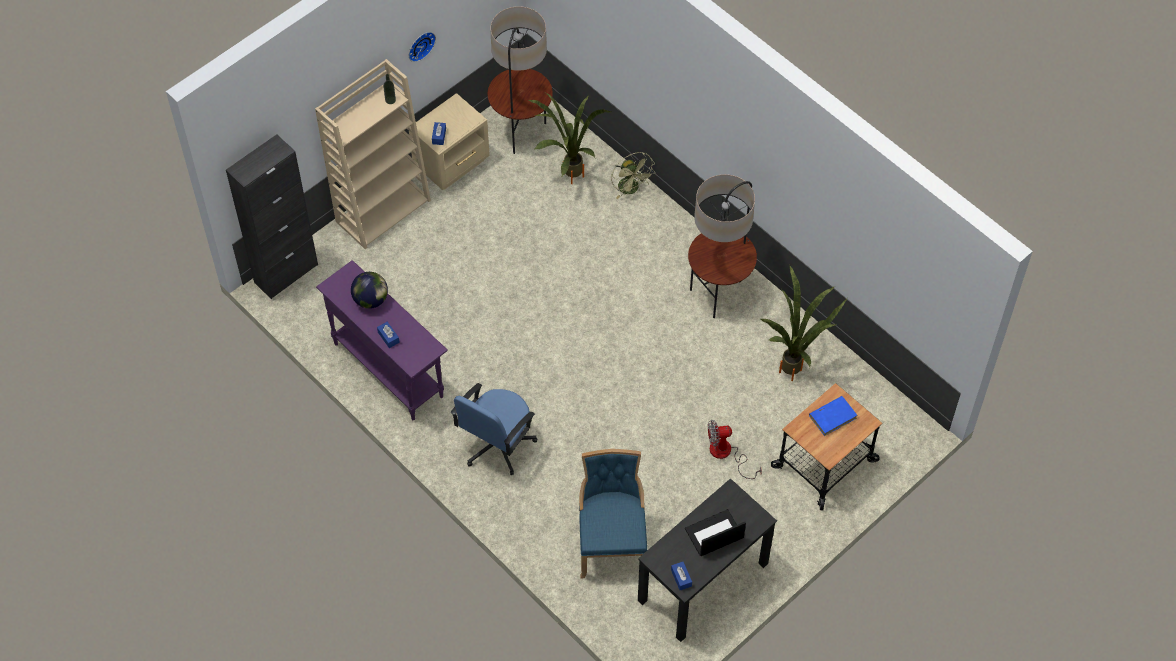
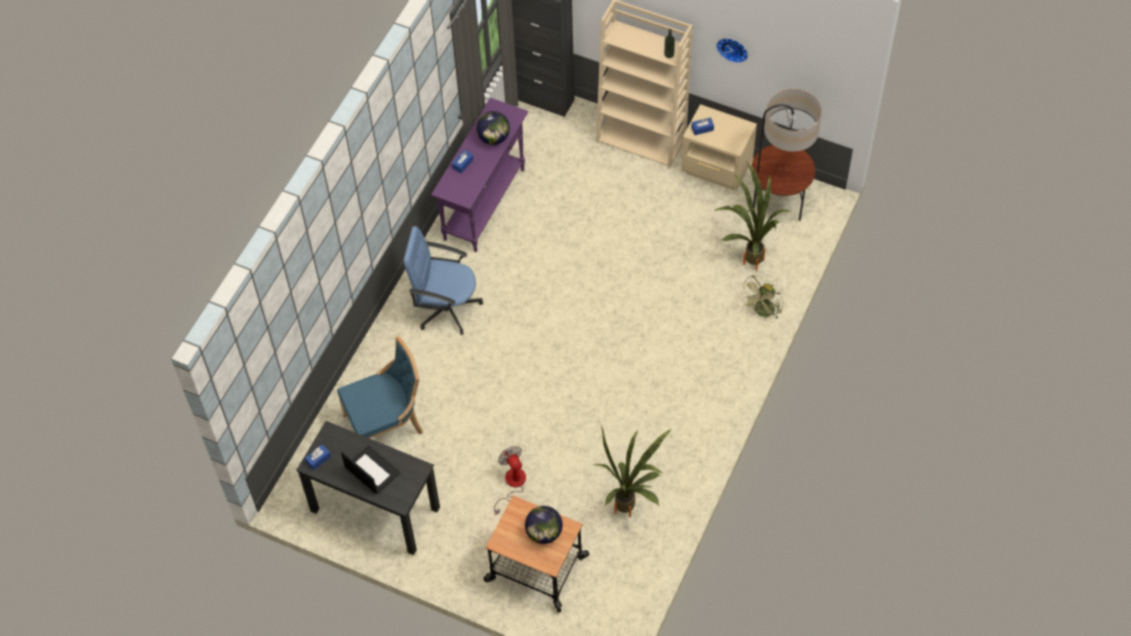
camera: 70 degrees right, 0 degrees up
floor lamp [688,174,757,318] -> none
blue book [809,396,857,436] -> globe [525,506,563,544]

